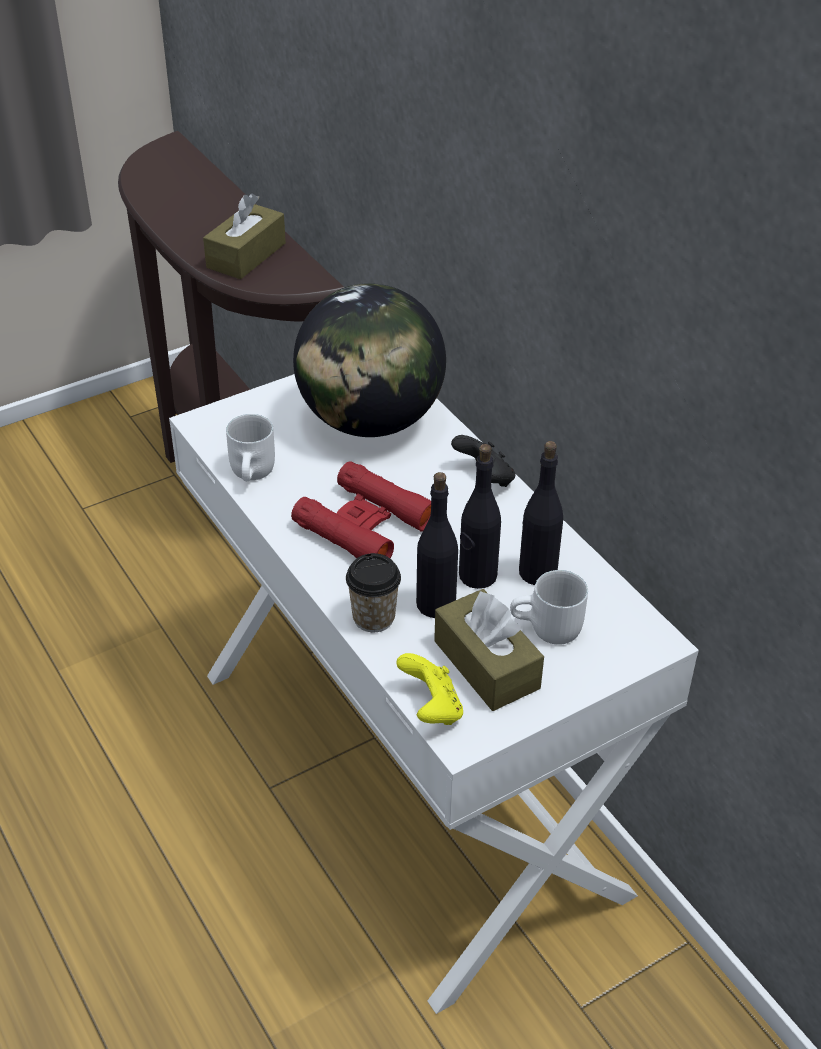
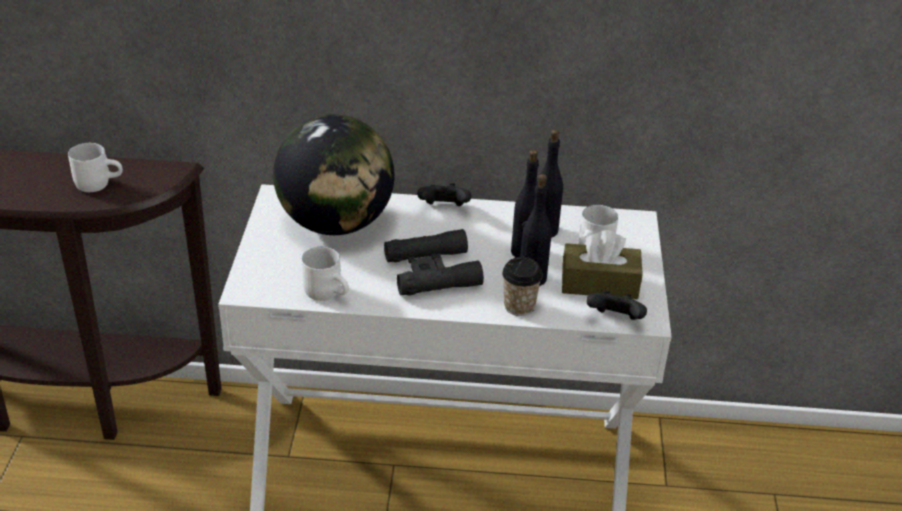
camera: 55 degrees left, 5 degrees down
brown tissue box [203,193,286,279] -> white mug [68,143,123,192]
red binoculars [291,461,431,559] -> black binoculars [384,229,484,296]
yellow game controller [397,653,463,725] -> black game controller [586,291,647,320]

